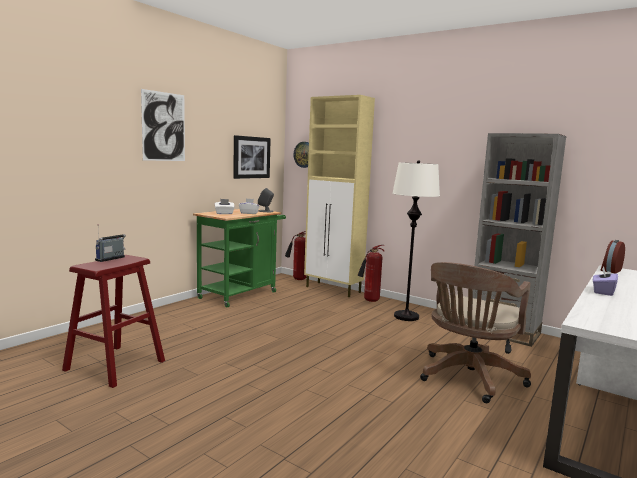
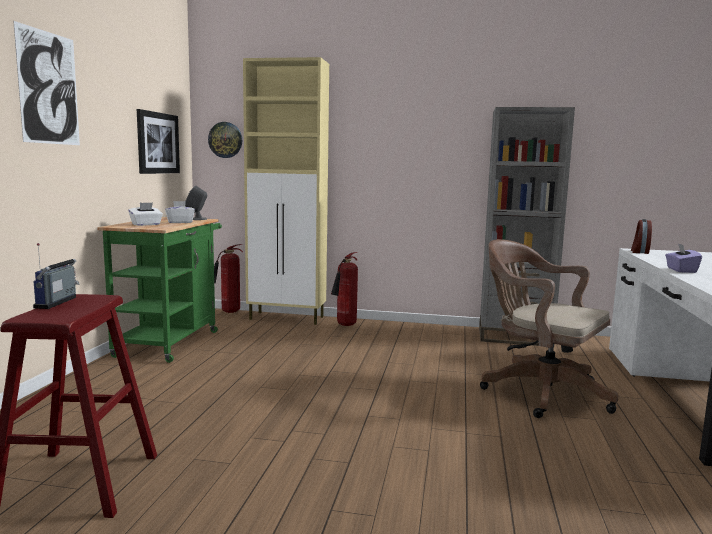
camera: 25 degrees left, 0 degrees up
white floor lamp [392,160,440,321] -> none
brown office chair [420,262,531,403] -> brown office chair turned 120 degrees clockwise [480,239,618,418]

